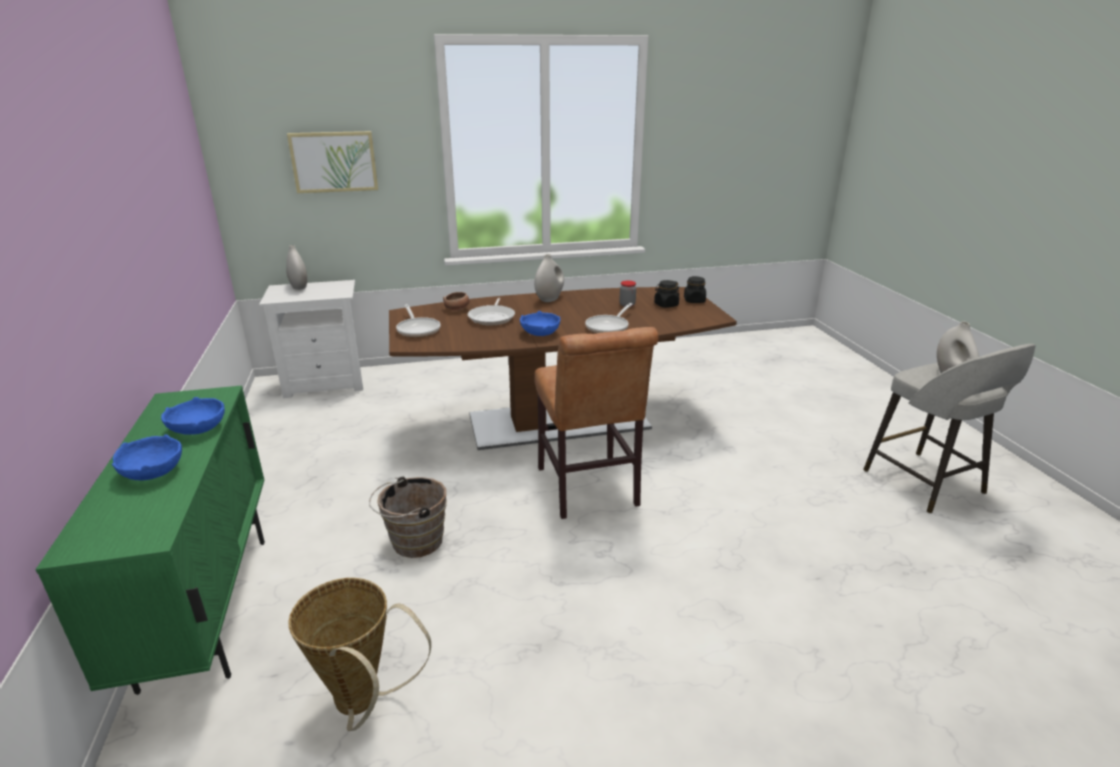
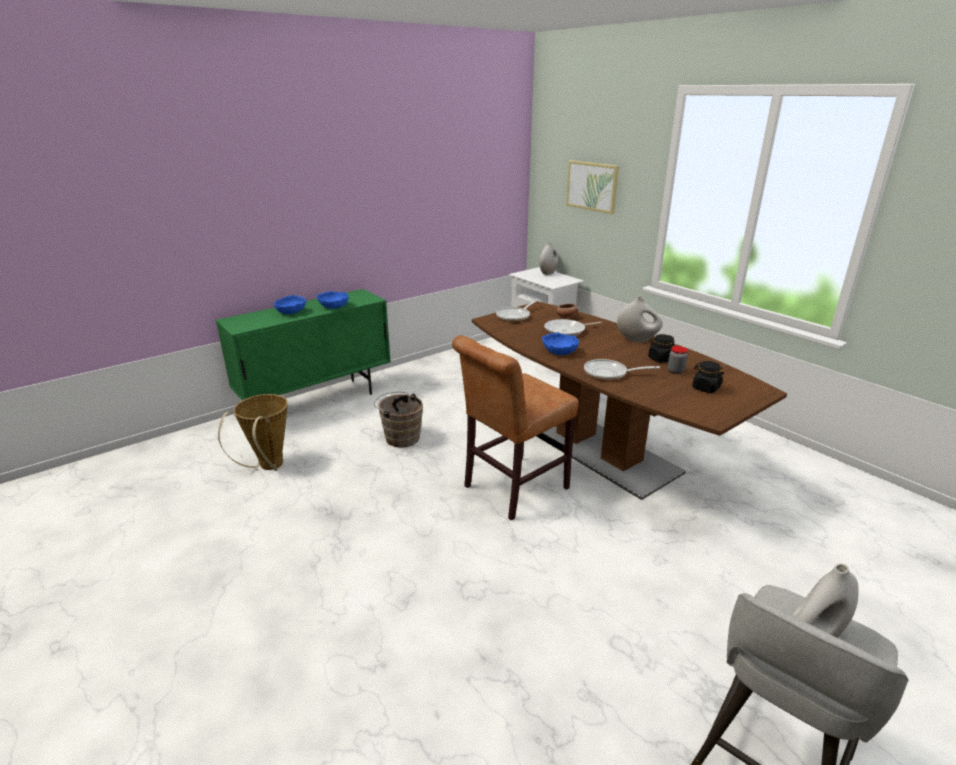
camera: 65 degrees right, 0 degrees up
black jar [684,276,706,303] -> black jar moved to [648,334,675,363]

